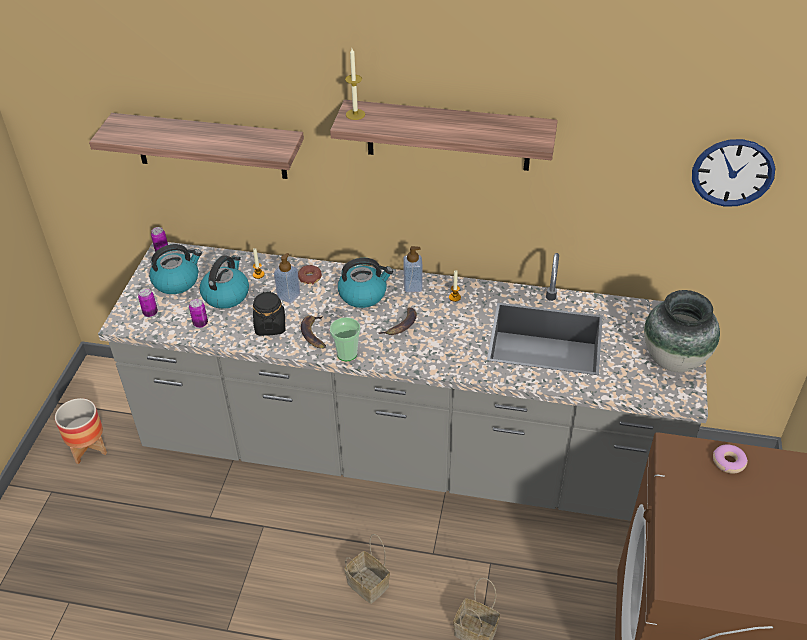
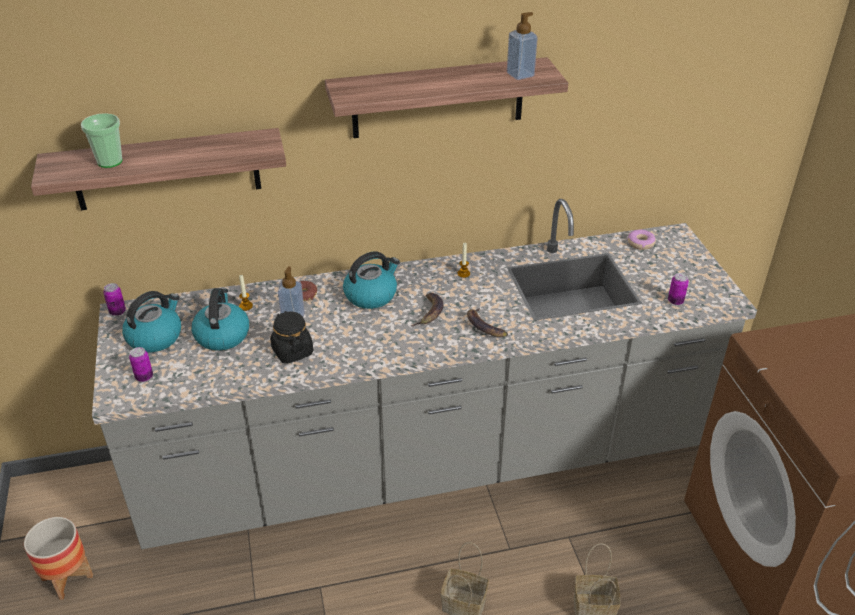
camera: 25 degrees left, 5 degrees down
can [189,299,208,328] -> can moved to [668,273,689,305]
banana [301,315,326,348] -> banana moved to [467,308,508,337]
cup [330,317,361,361] -> cup moved to [81,113,123,168]
candle [345,49,365,120] -> none
soap dispenser [403,246,423,292] -> soap dispenser moved to [507,12,538,80]
vase [644,290,720,372] -> none
wall clock [692,139,775,207] -> none
donut [713,444,748,474] -> donut moved to [627,230,656,250]

